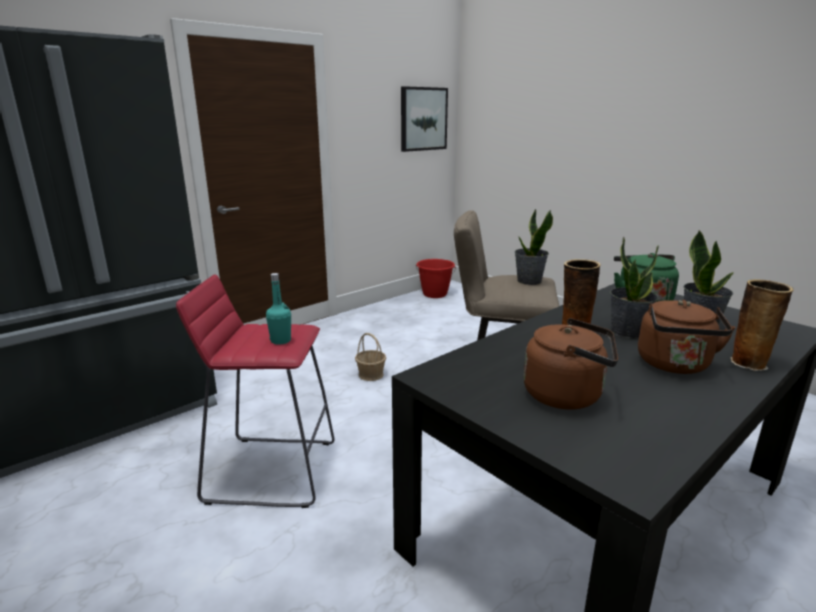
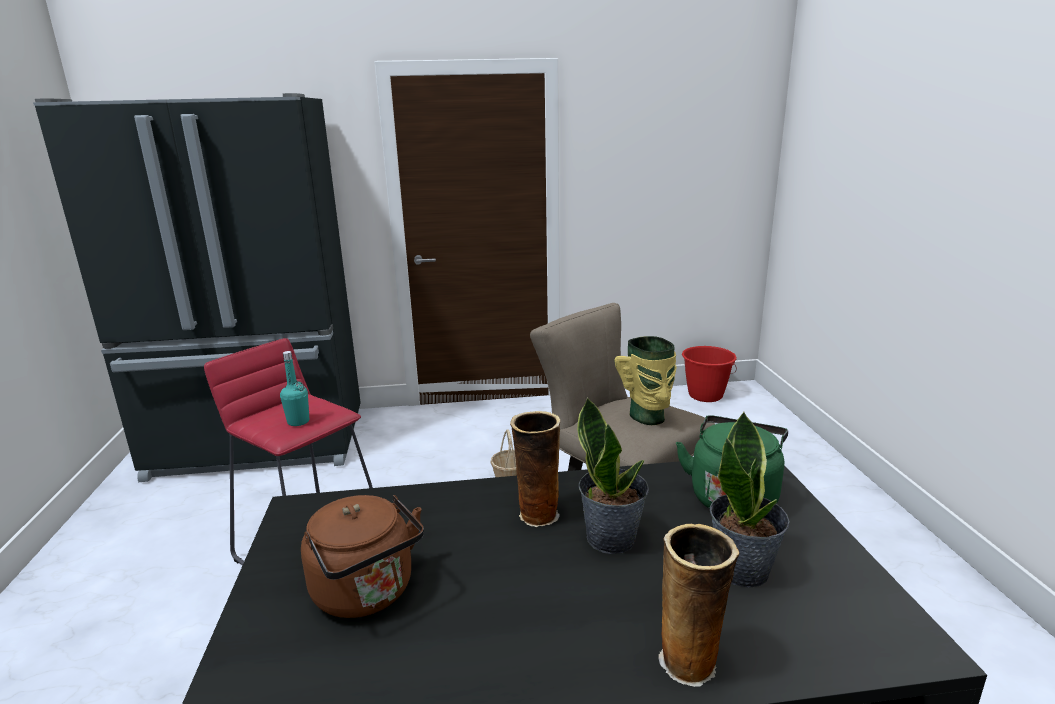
camera: 35 degrees right, 0 degrees up
picture [401,86,448,152] -> none
potted plant [515,209,553,285] -> vase [614,336,677,425]
brown kettle [638,300,735,374] -> none

